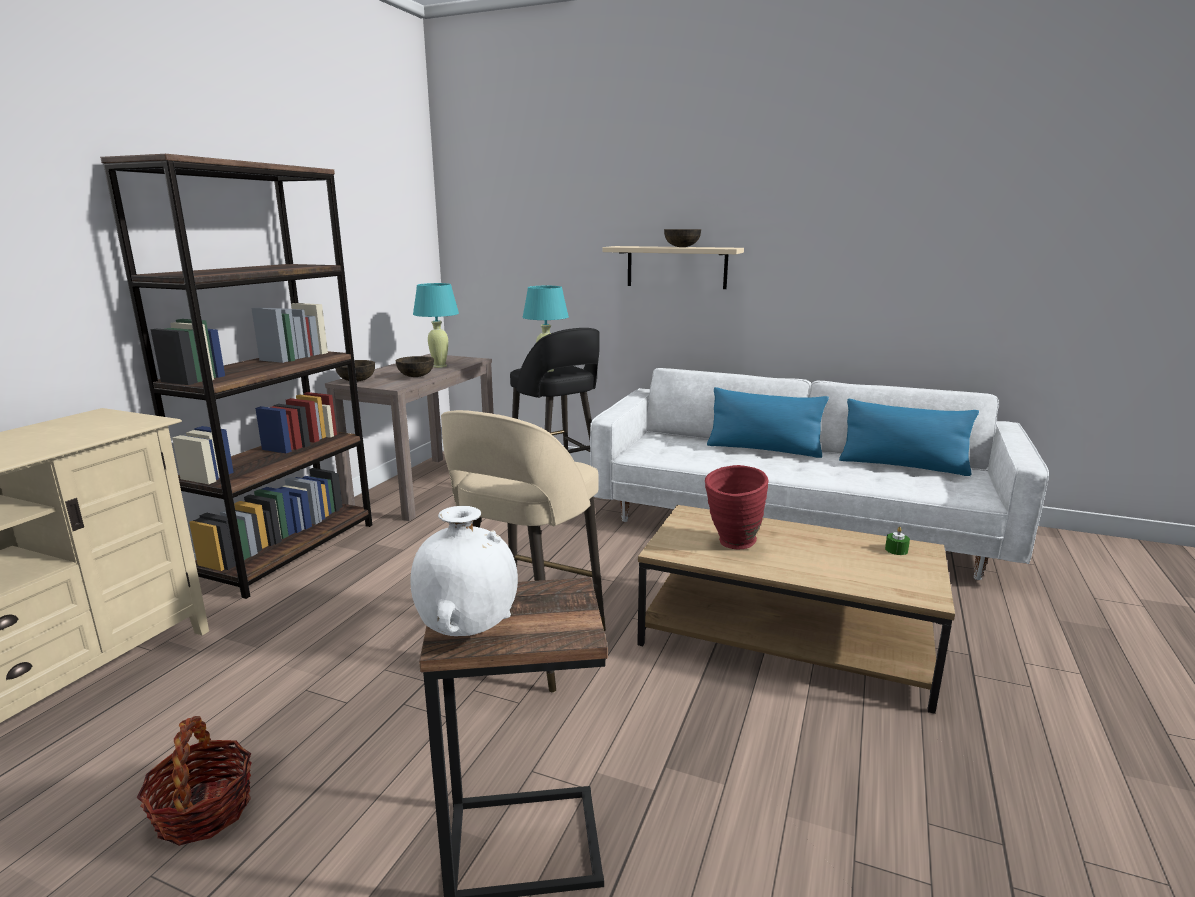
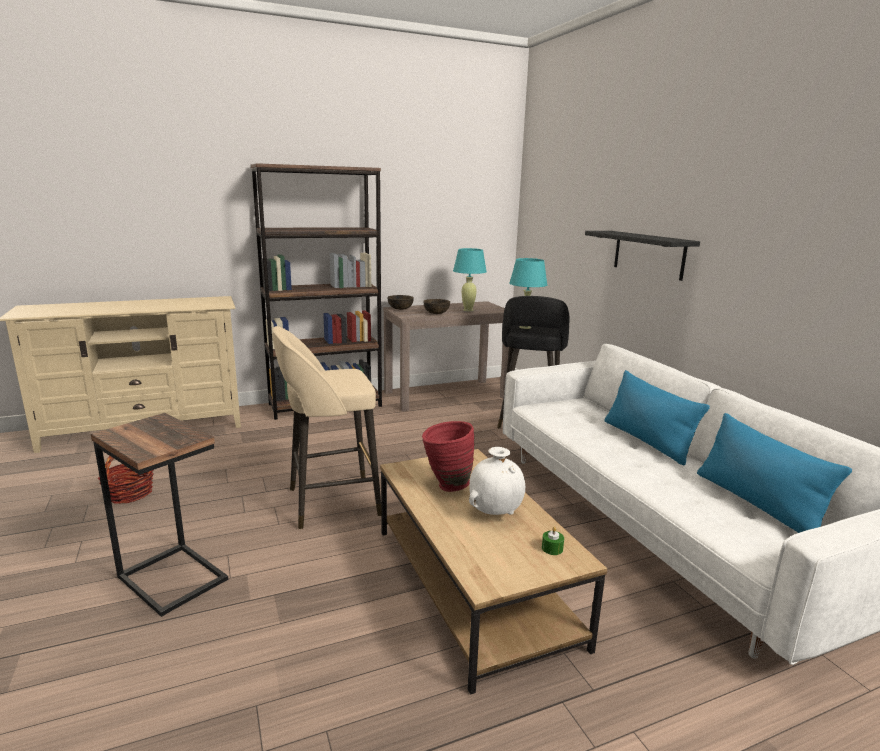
camera: 45 degrees right, 0 degrees up
white vase [410,506,518,636] -> white vase moved to [469,447,525,515]
beige shelf [602,246,744,289] -> black shelf [585,231,700,281]
brown bowl [664,229,701,247] -> none

